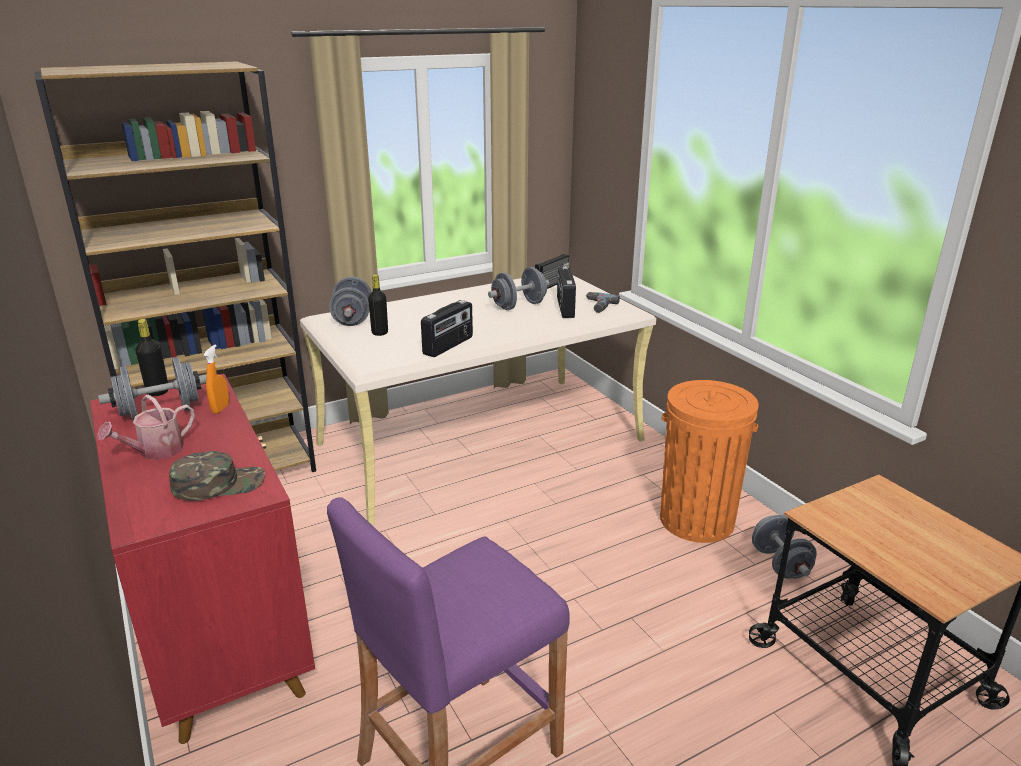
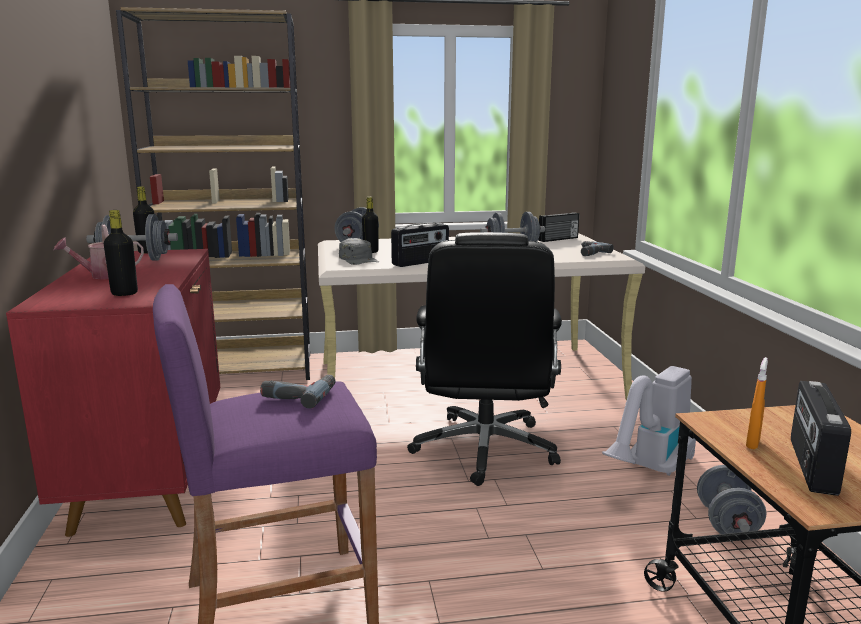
camera: 20 degrees right, 10 degrees down
green cap [169,451,265,501] -> black bottle [104,210,138,296]
orange spray bottle [204,345,229,414] -> orange spray bottle moved to [746,357,768,449]
radio [557,267,576,318] -> radio moved to [791,381,851,496]
orange trash can [660,380,759,543] -> vacuum cleaner [602,366,696,476]
none -> power drill [260,374,336,409]
none -> grey cap [339,238,379,265]
none -> black office chair [407,232,562,486]

